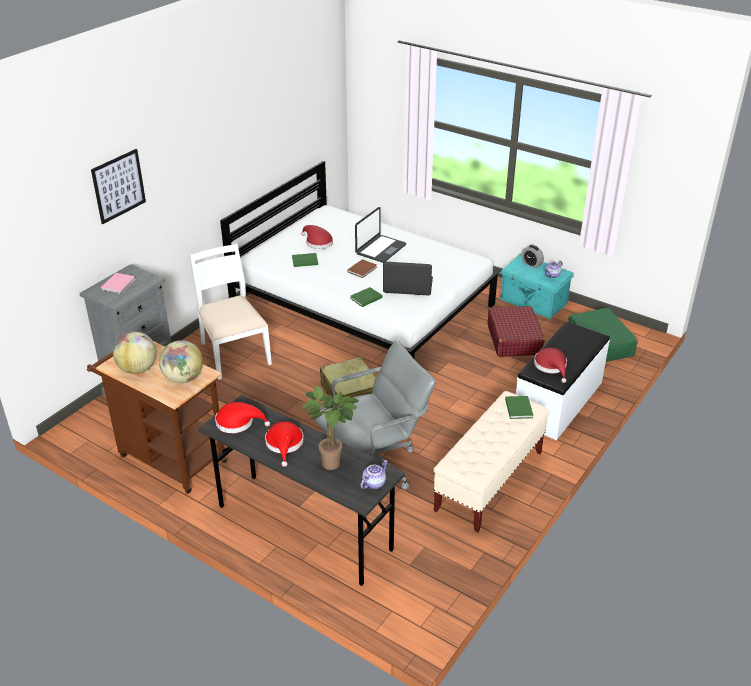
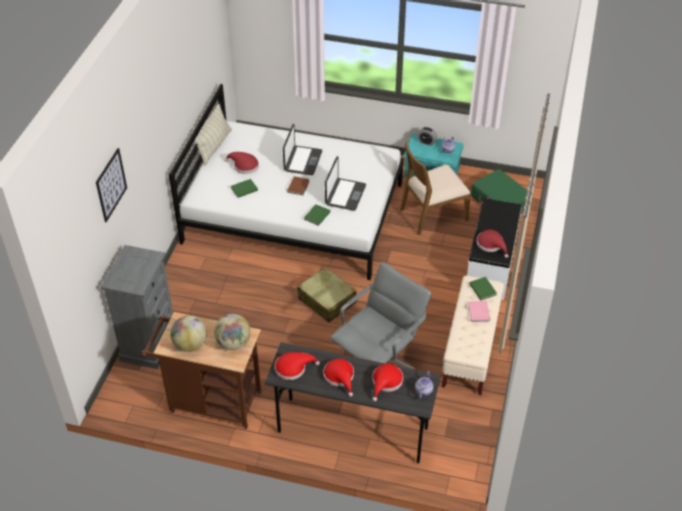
camera: 20 degrees left, 10 degrees up
pink book [101,273,135,294] -> pink book moved to [468,301,490,322]
white chair [190,244,272,380] -> none
potted plant [302,386,359,470] -> red hat [372,364,403,401]
laptop [383,262,433,295] -> laptop turned 120 degrees clockwise [325,156,366,211]
red suitcase [488,306,545,357] -> brown chair [400,142,471,235]
none -> pillow [194,104,232,165]

